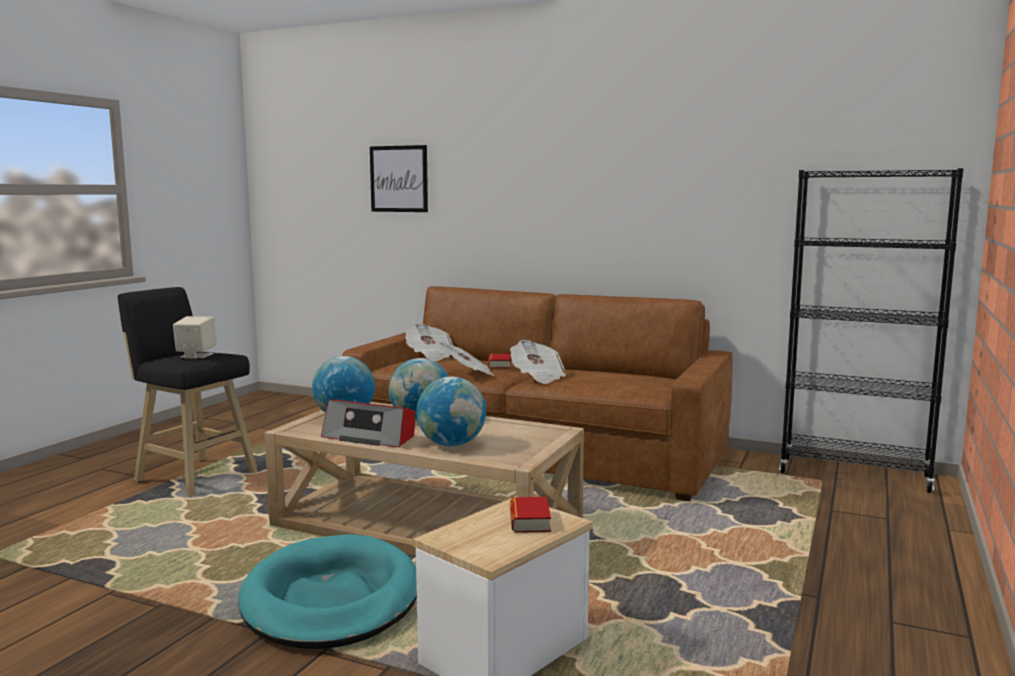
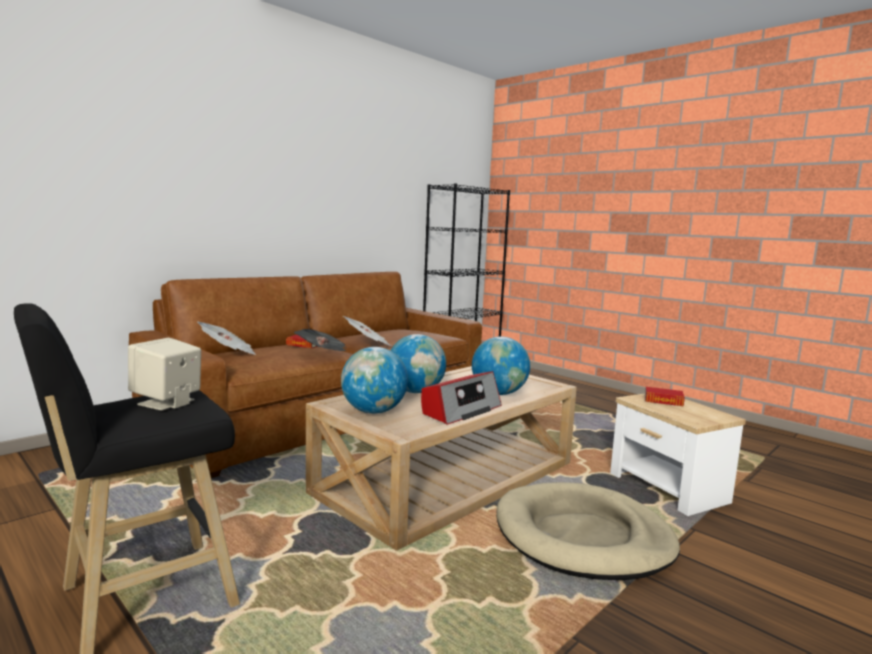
camera: 70 degrees left, 0 degrees up
turquoise dog bed [238,534,417,649] -> beige dog bed [496,482,680,580]
picture [370,145,428,212] -> none

